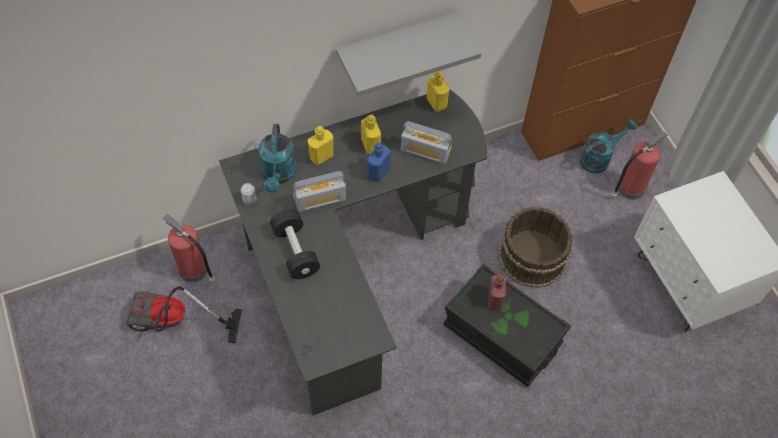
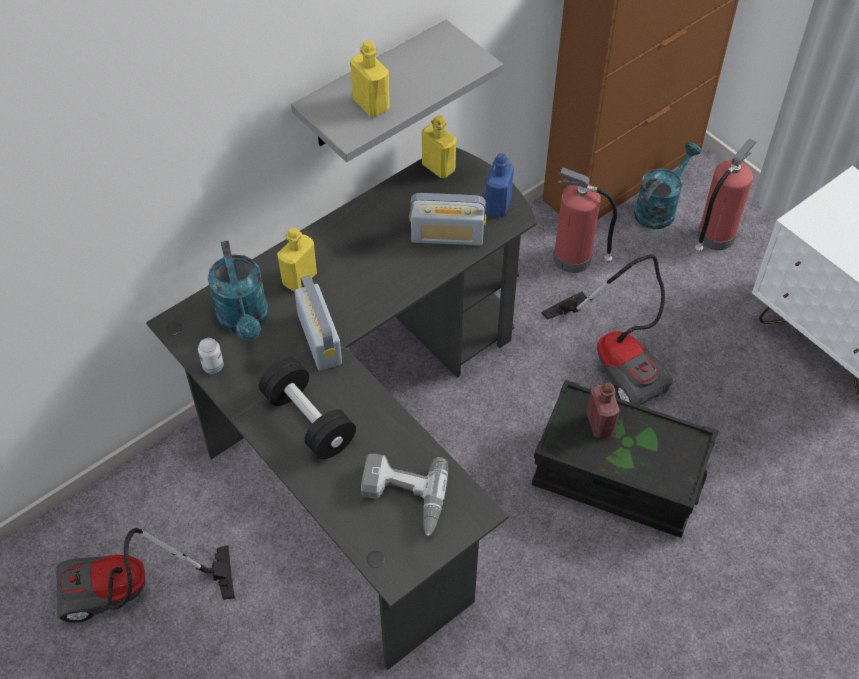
camera: 15 degrees left, 5 degrees down
fire extinguisher [163,214,215,283] -> fire extinguisher moved to [553,167,617,273]
radio [293,171,346,212] -> radio turned 75 degrees counterclockwise [295,275,342,370]
yellow bottle [361,115,381,154] -> yellow bottle moved to [350,40,390,117]
blue bottle [367,142,390,182] -> blue bottle moved to [485,153,514,217]
brown bucket [499,207,573,288] -> vacuum cleaner [541,254,673,406]
none -> power drill [361,454,448,536]

